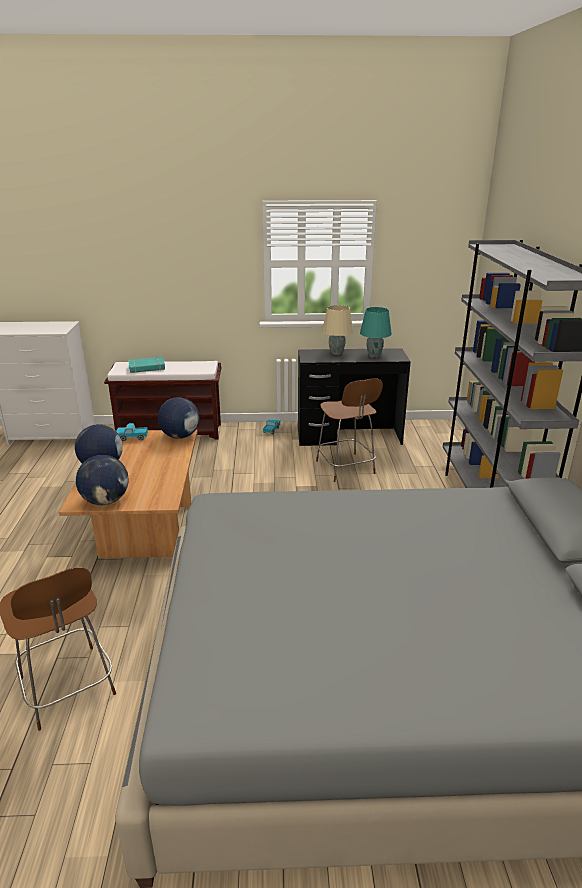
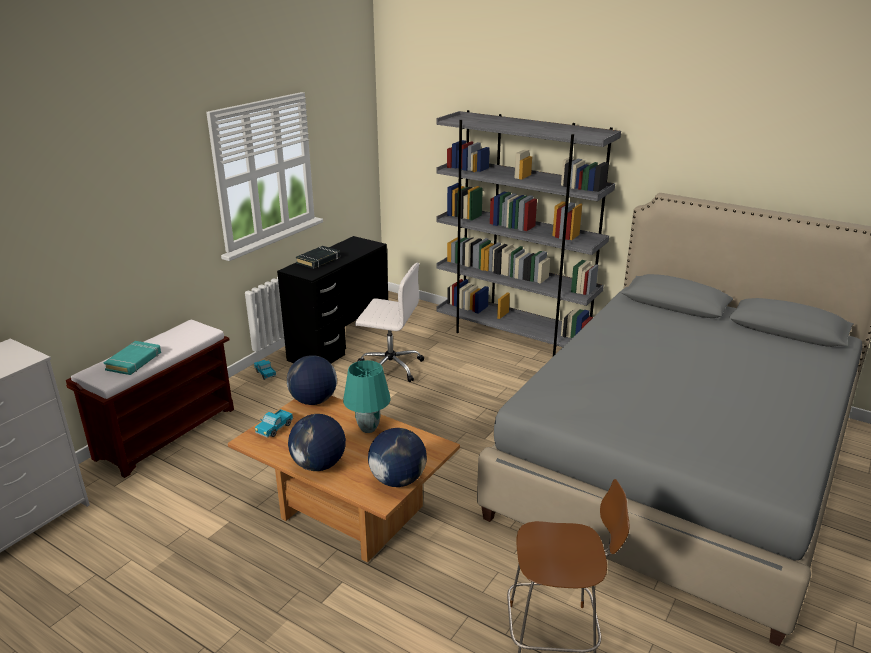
camera: 55 degrees left, 0 degrees up
brown stool [316,379,383,482] -> white office chair [355,263,424,382]
beige table lamp [322,305,353,355] -> black book [296,246,340,269]
turquoise table lamp [360,307,392,358] -> turquoise table lamp moved to [343,360,391,433]

